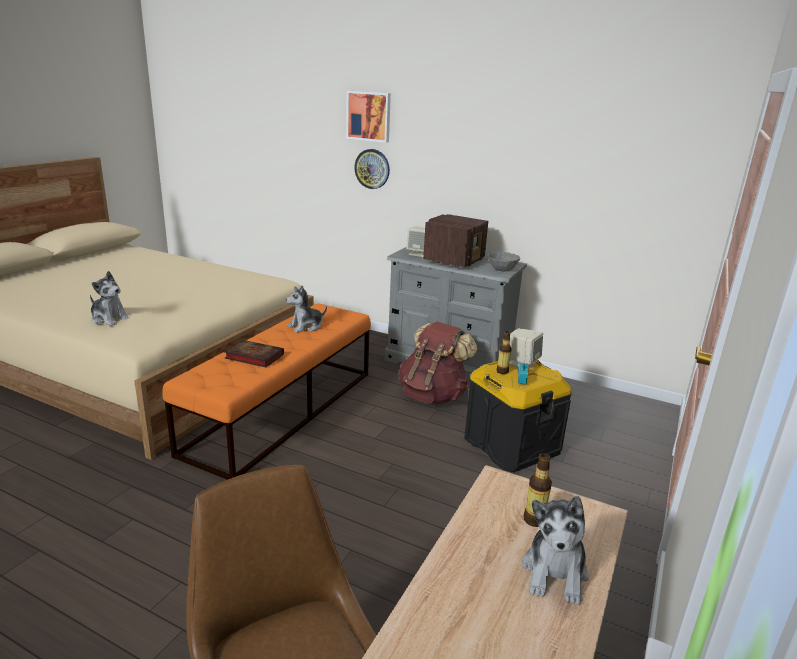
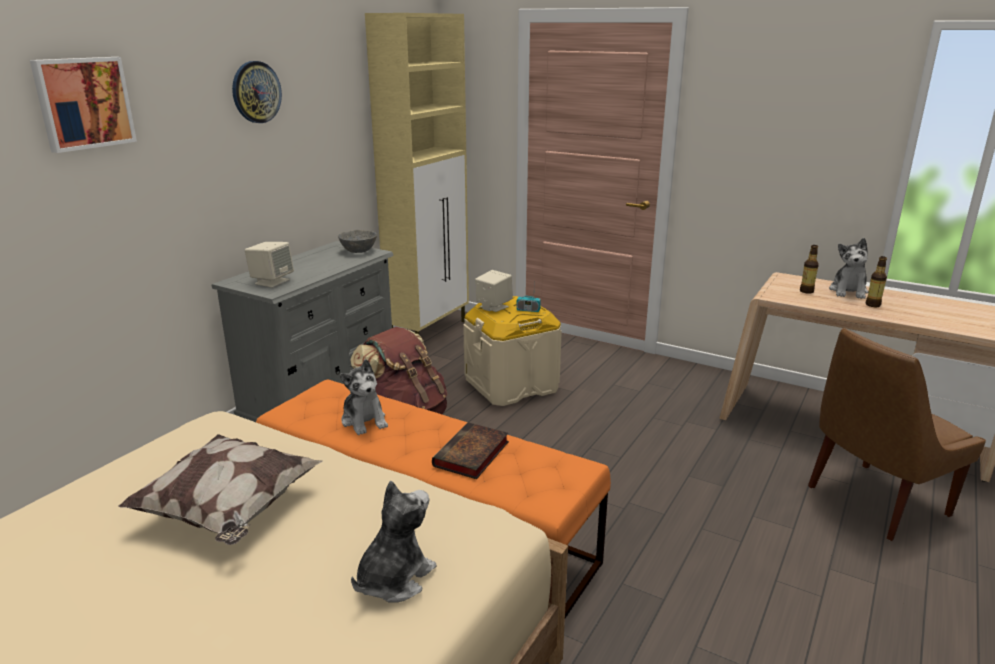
camera: 85 degrees left, 0 degrees up
wall clock [354,149,390,189] -> wall clock moved to [232,61,282,123]
radio [423,214,488,268] -> none
black storage box [464,360,571,472] -> beige storage box [463,296,562,406]
bottle [497,331,512,374] -> bottle moved to [866,256,887,307]
plush toy [522,496,589,605] -> plush toy turned 90 degrees clockwise [829,238,868,299]
none -> pillow [118,434,322,545]
none -> beige cabinet [365,13,469,334]

